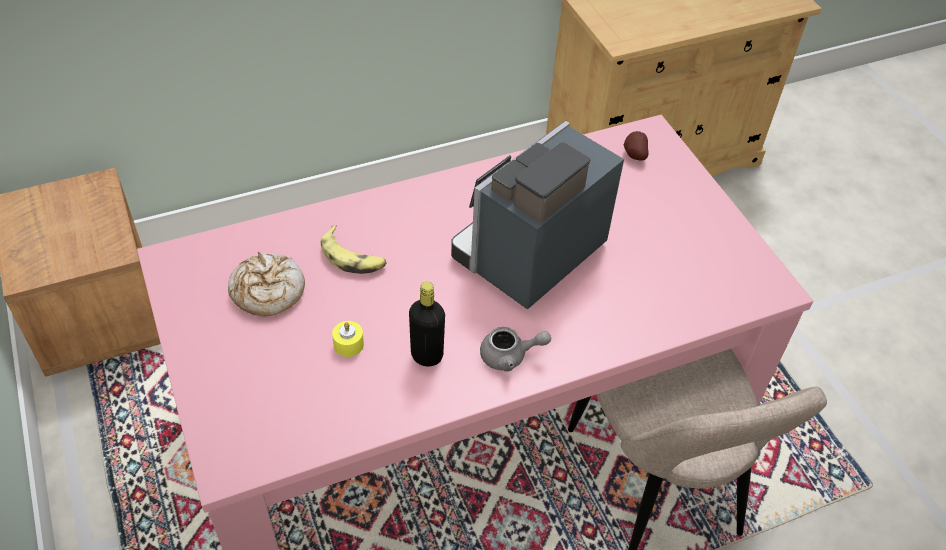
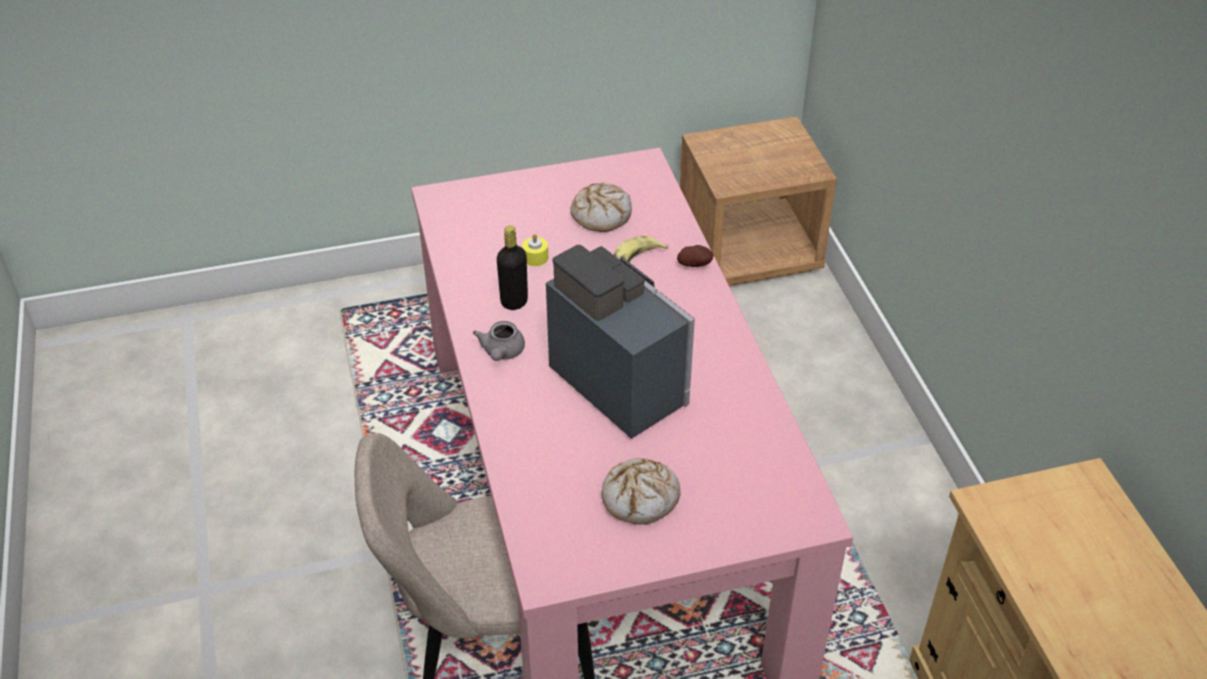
camera: 100 degrees right, 5 degrees down
potato [624,131,648,160] -> potato moved to [677,245,714,267]
none -> bread [602,458,681,525]

